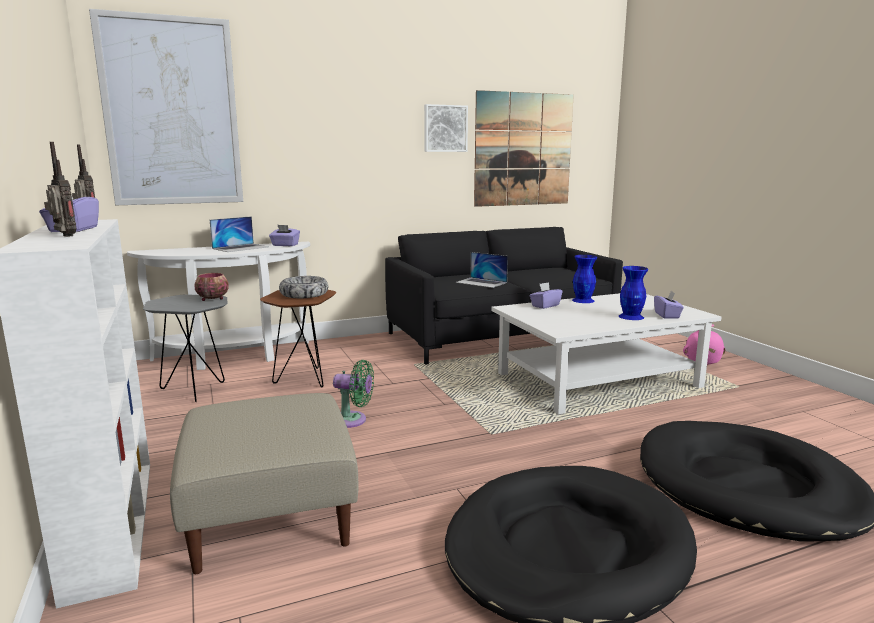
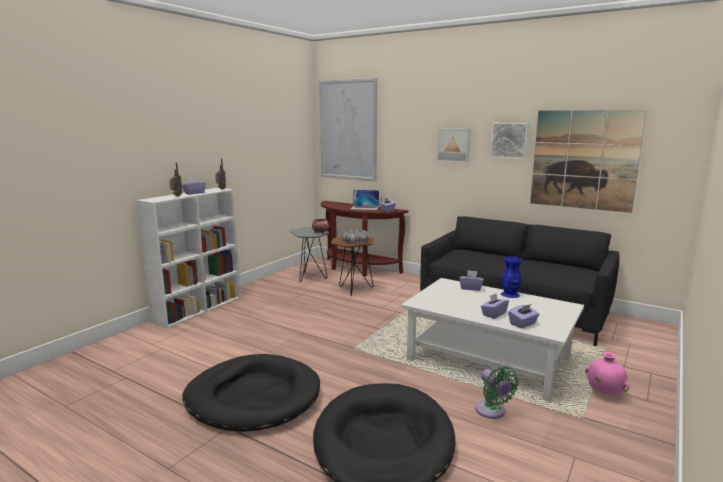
camera: 55 degrees right, 0 degrees up
white console table [127,242,310,370] -> brown console table [321,201,409,277]
beige ottoman [170,393,358,574] -> none
green fan [333,360,374,428] -> green fan moved to [475,367,518,419]
laptop [455,252,508,288] -> none
blue vase [619,266,648,320] -> purple tissue box [481,293,509,319]
none -> picture [437,128,470,163]

